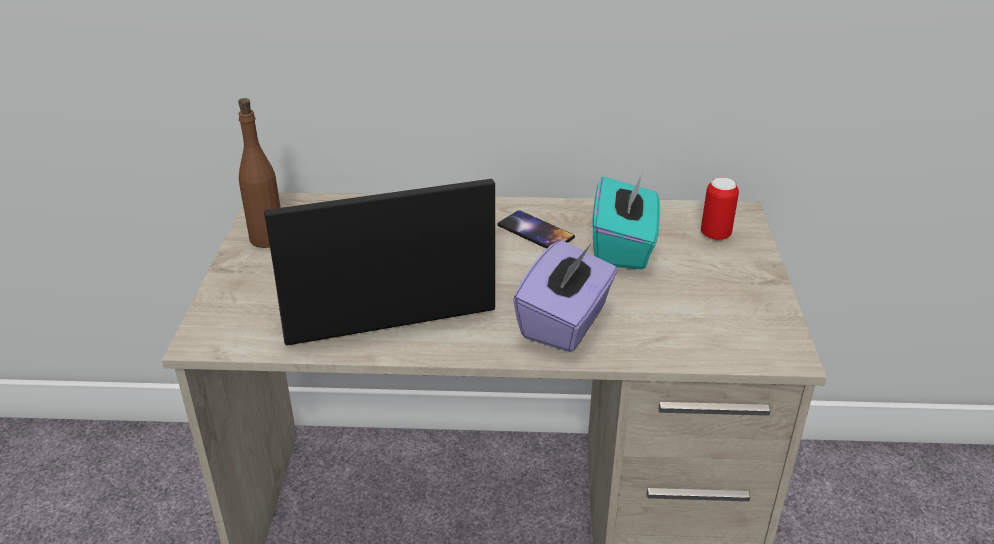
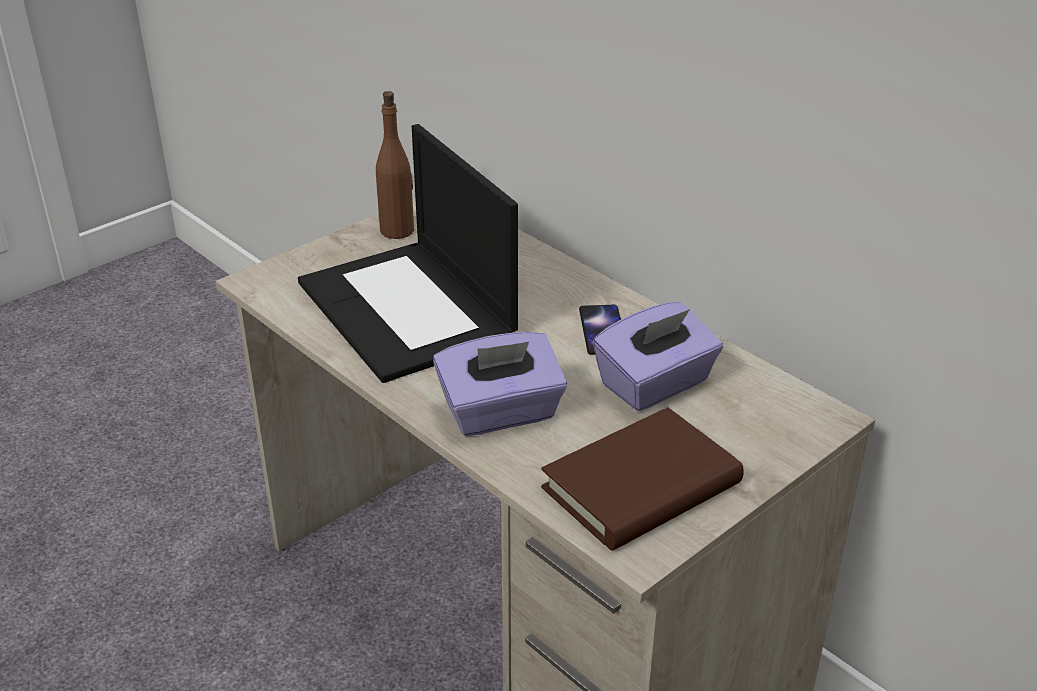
camera: 45 degrees right, 0 degrees up
laptop [264,179,495,345] -> laptop turned 150 degrees counterclockwise [298,124,518,383]
turquoise tissue box [592,174,660,270] -> purple tissue box [593,302,723,411]
can [701,177,739,240] -> none
none -> brown book [541,407,744,551]

